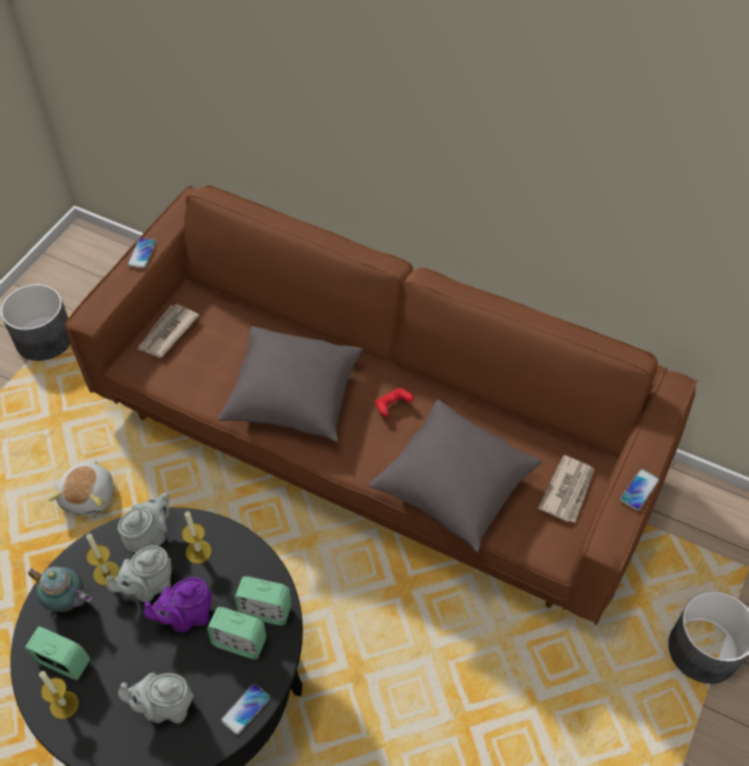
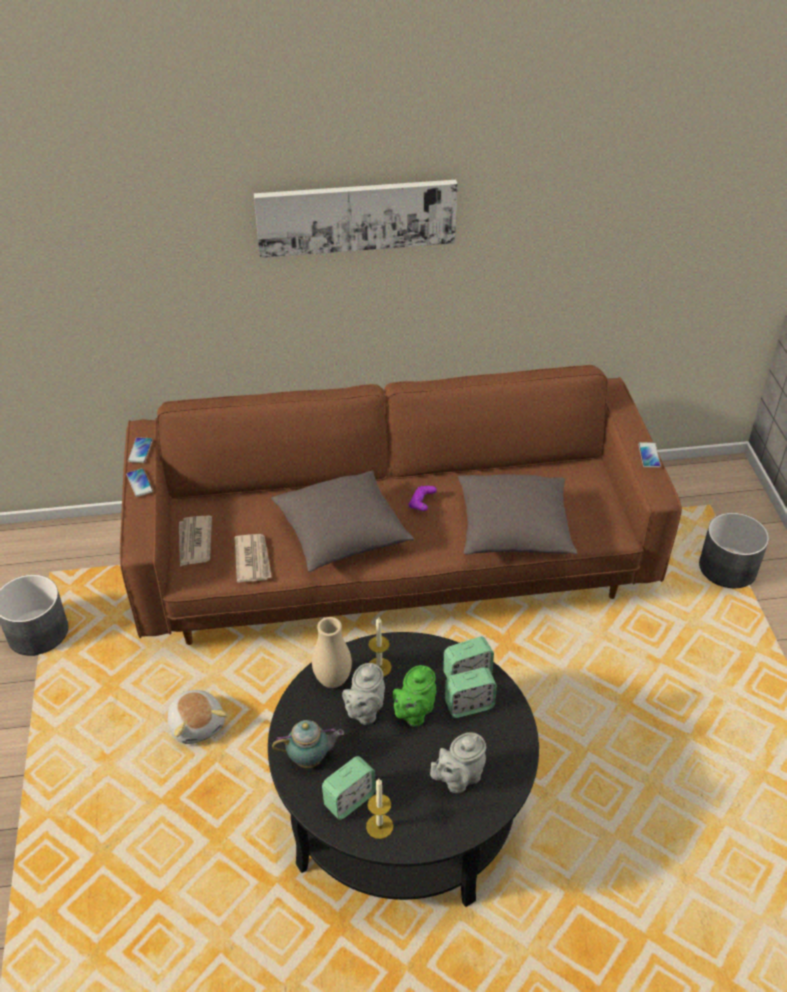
camera: 35 degrees left, 10 degrees down
alarm clock [25,627,91,680] -> alarm clock turned 150 degrees clockwise [322,756,376,820]
candle [86,533,120,585] -> none
grey teapot [118,493,169,553] -> beige vase [312,617,352,688]
purple teapot [144,577,212,633] -> green teapot [393,665,436,727]
phone [221,684,270,735] -> phone moved to [128,437,153,463]
red game controller [375,387,414,416] -> purple game controller [408,486,437,511]
newspaper [538,455,595,522] -> newspaper moved to [235,534,272,583]
none -> picture [254,180,458,258]

